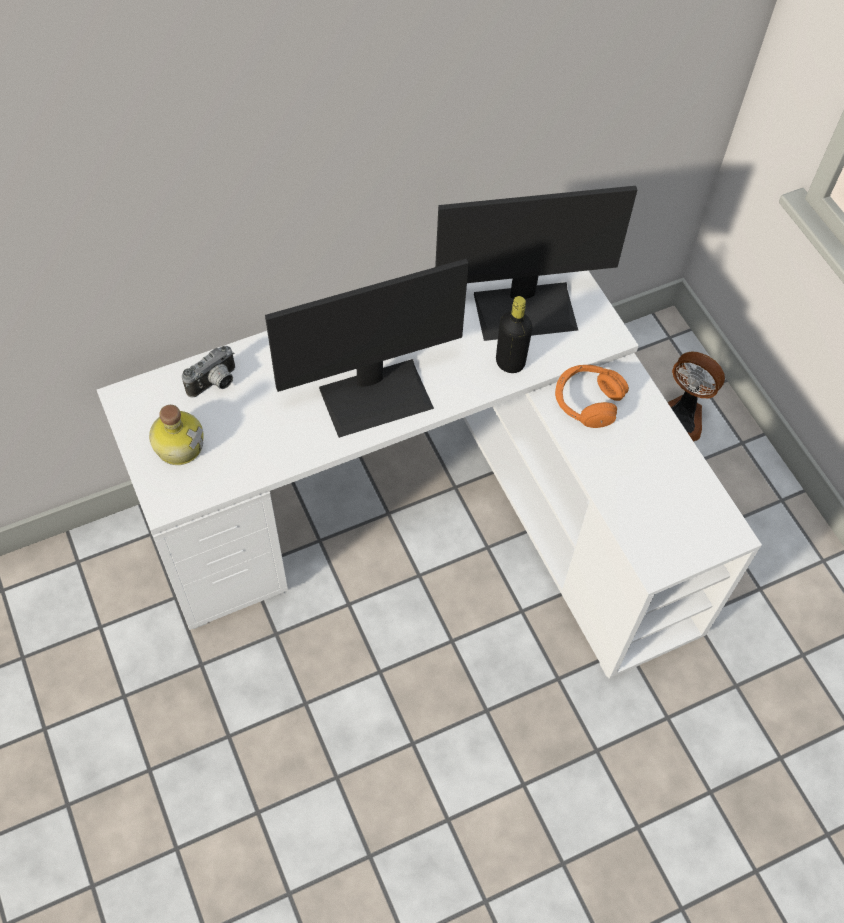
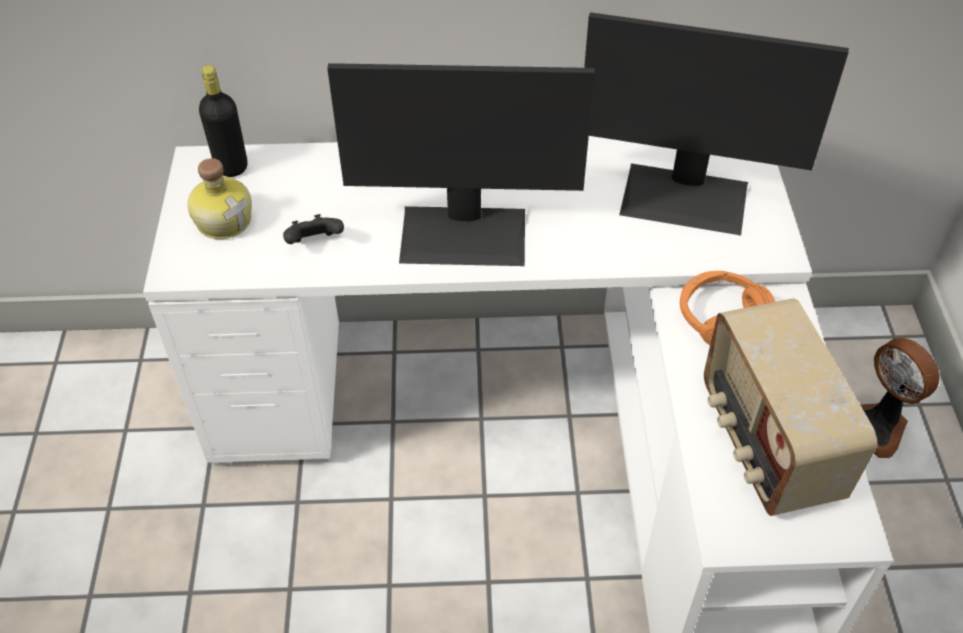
camera: 25 degrees right, 10 degrees down
camera [182,346,235,398] -> none
black bottle [496,296,533,373] -> black bottle moved to [199,65,248,177]
none -> black game controller [283,214,344,244]
none -> radio [704,298,877,516]

